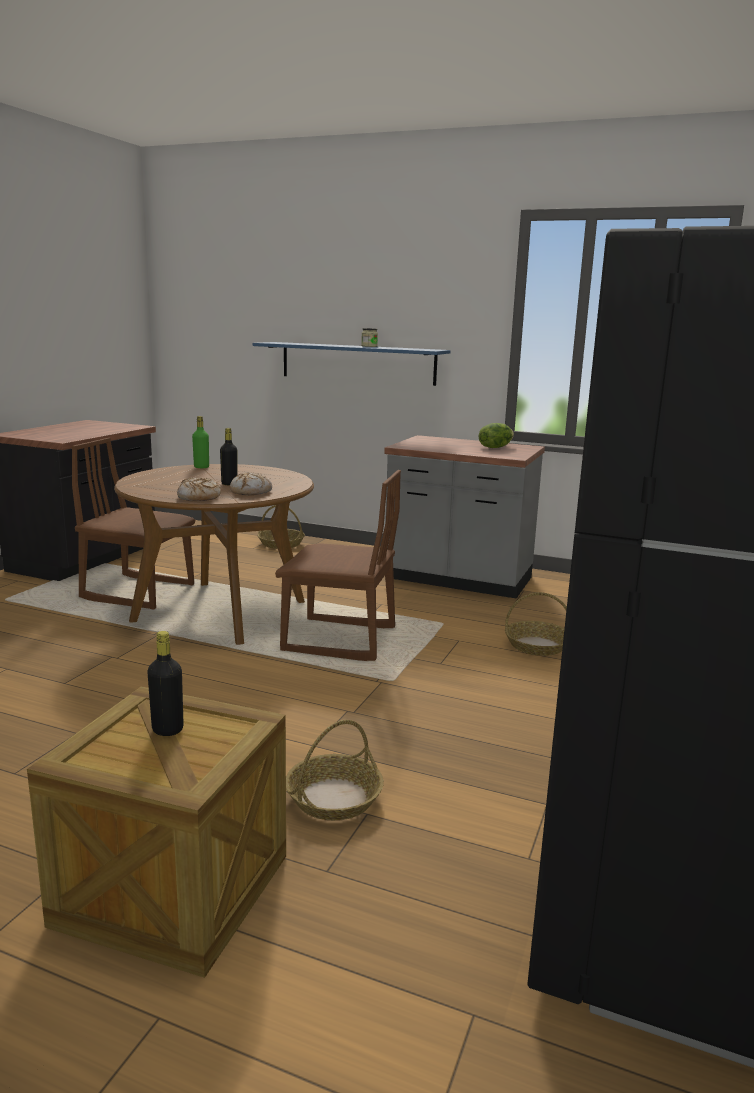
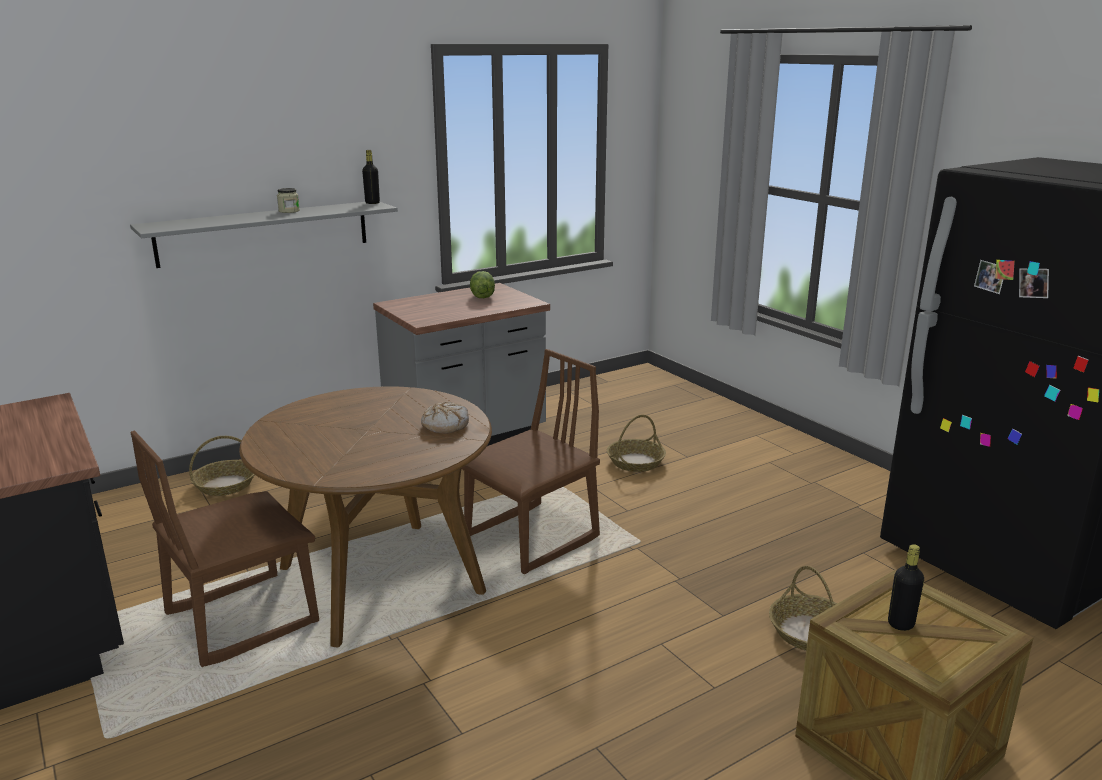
camera: 55 degrees left, 5 degrees up
bread [177,478,221,501] -> none
green bottle [192,416,209,468] -> none
black bottle [220,428,238,485] -> black bottle moved to [362,150,380,204]
blue shelf [253,342,451,386] -> grey shelf [130,202,398,268]

